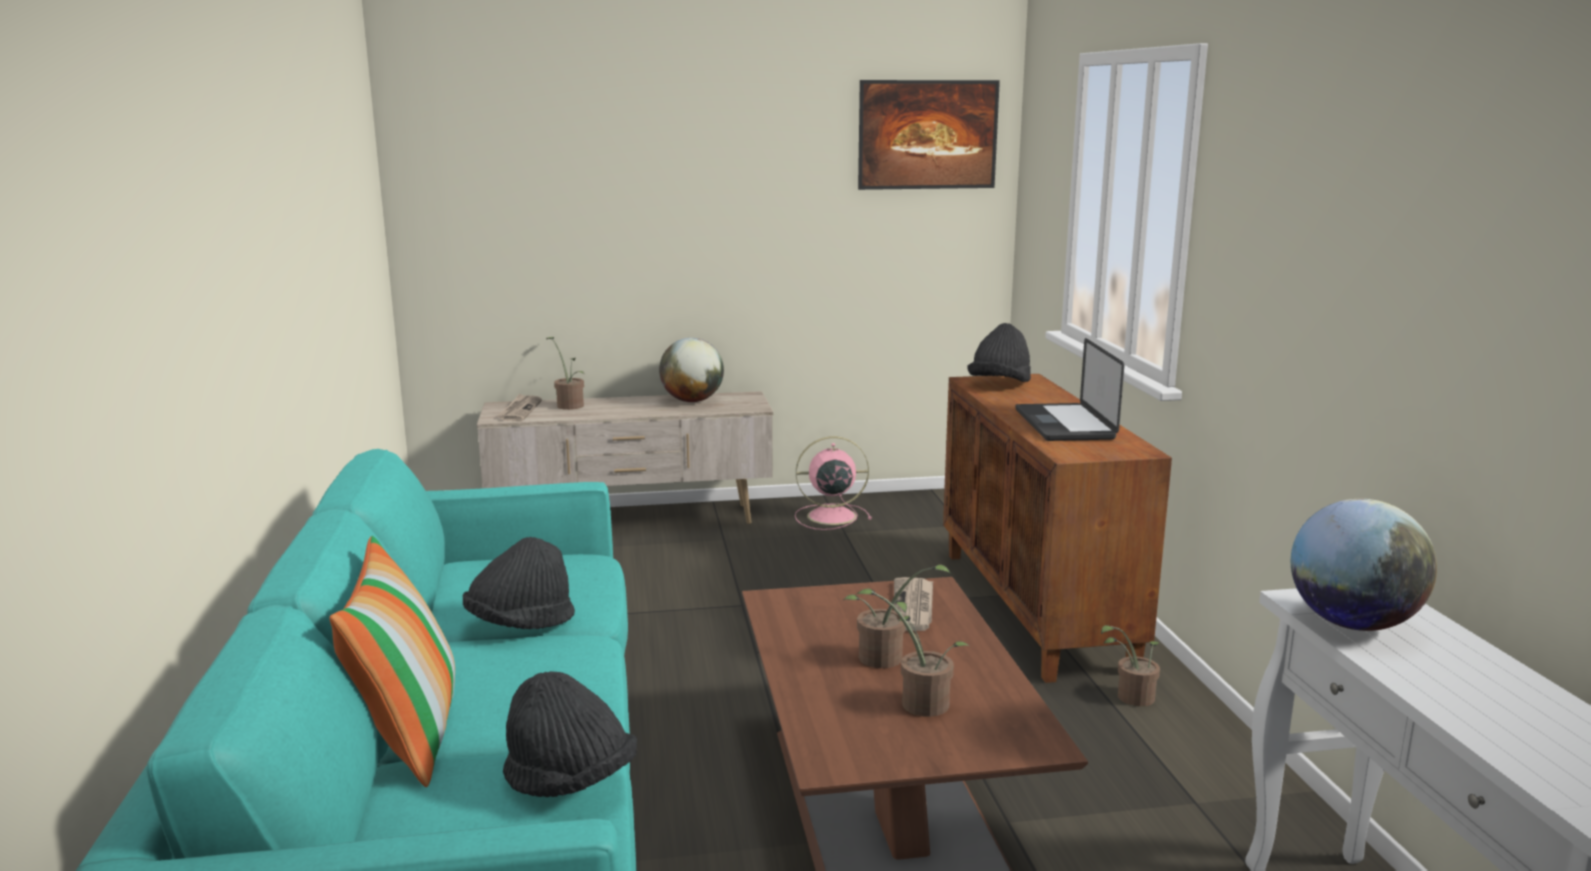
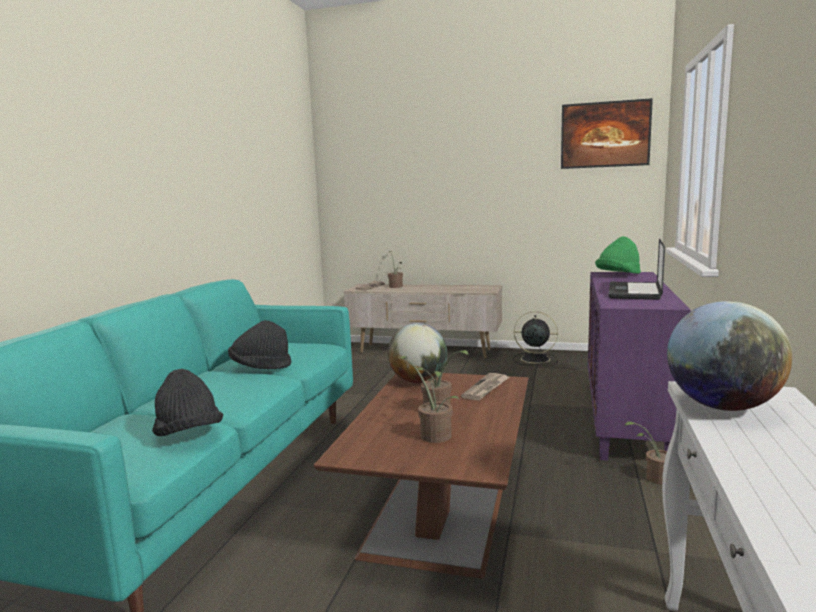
camera: 25 degrees right, 5 degrees down
pillow [329,536,455,787] -> none
globe [659,338,724,402] -> globe moved to [388,323,447,383]
pink fan [795,436,872,530] -> black fan [513,311,558,365]
brown cabinet [943,374,1172,683] -> purple cabinet [588,272,691,461]
black hat [967,323,1031,382] -> green hat [595,236,641,274]

